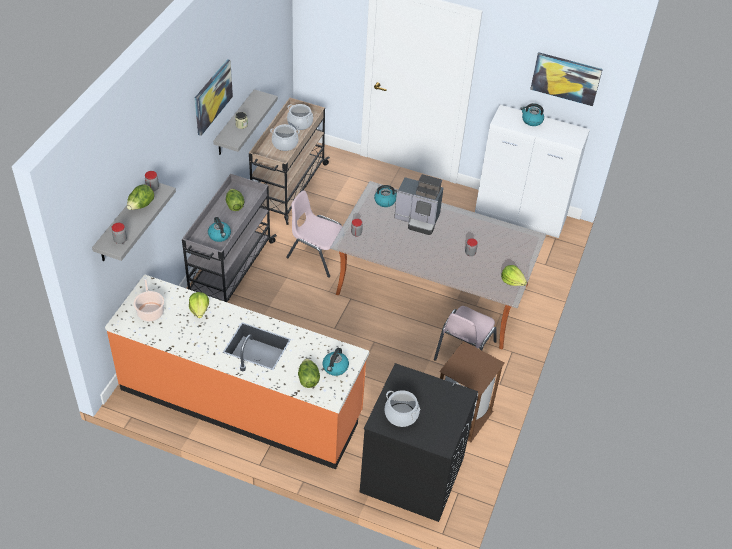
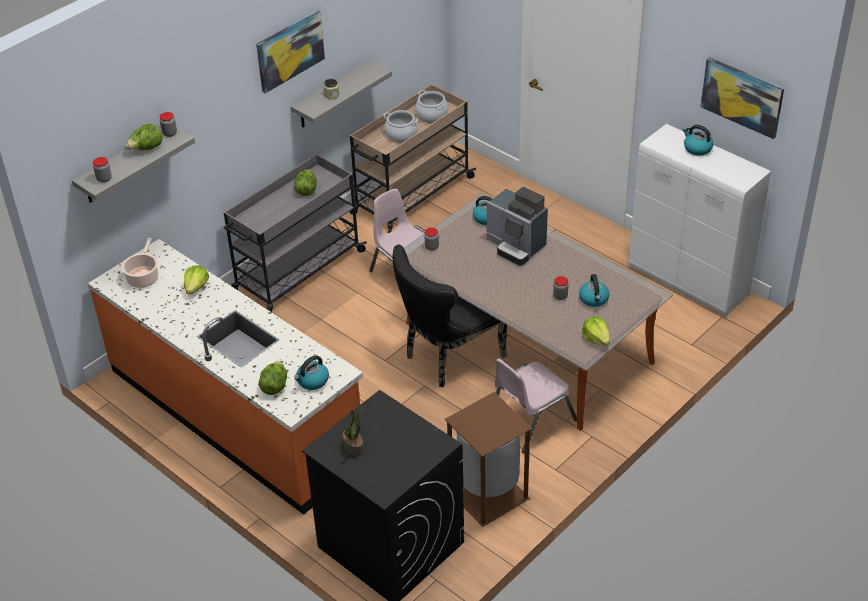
camera: 25 degrees right, 5 degrees down
kettle [208,217,231,242] -> kettle moved to [579,274,609,307]
cooking pot [385,390,420,427] -> potted plant [343,409,364,456]
none -> black chair [393,245,507,387]

